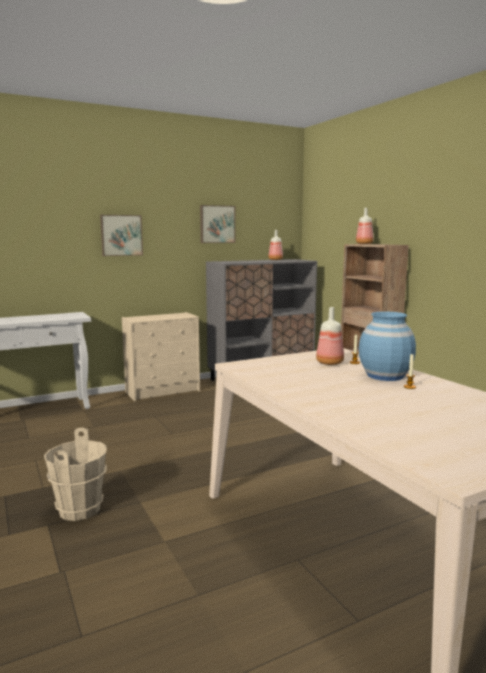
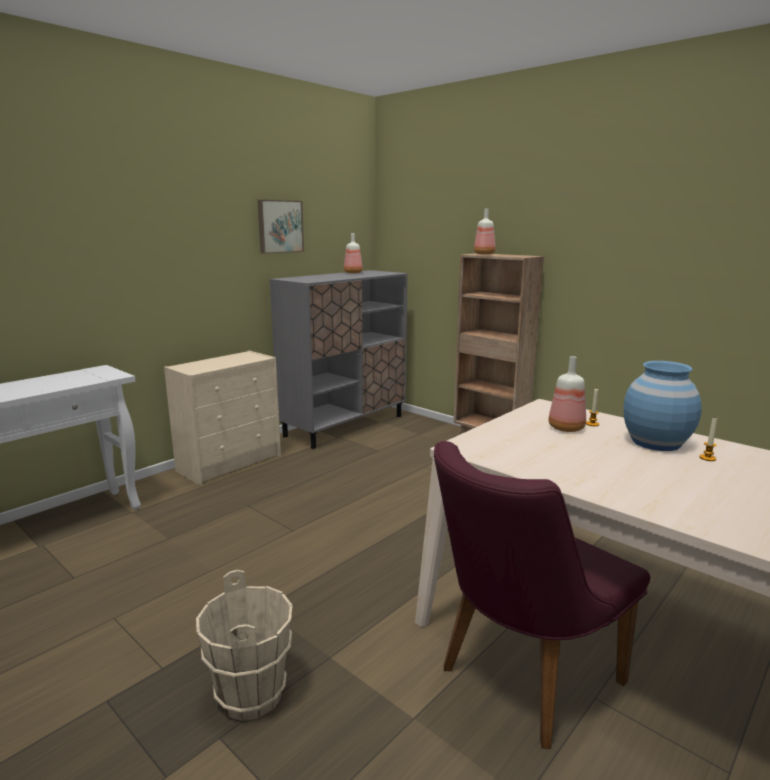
camera: 20 degrees left, 5 degrees up
picture [100,215,143,256] -> none
none -> purple chair [434,441,650,749]

